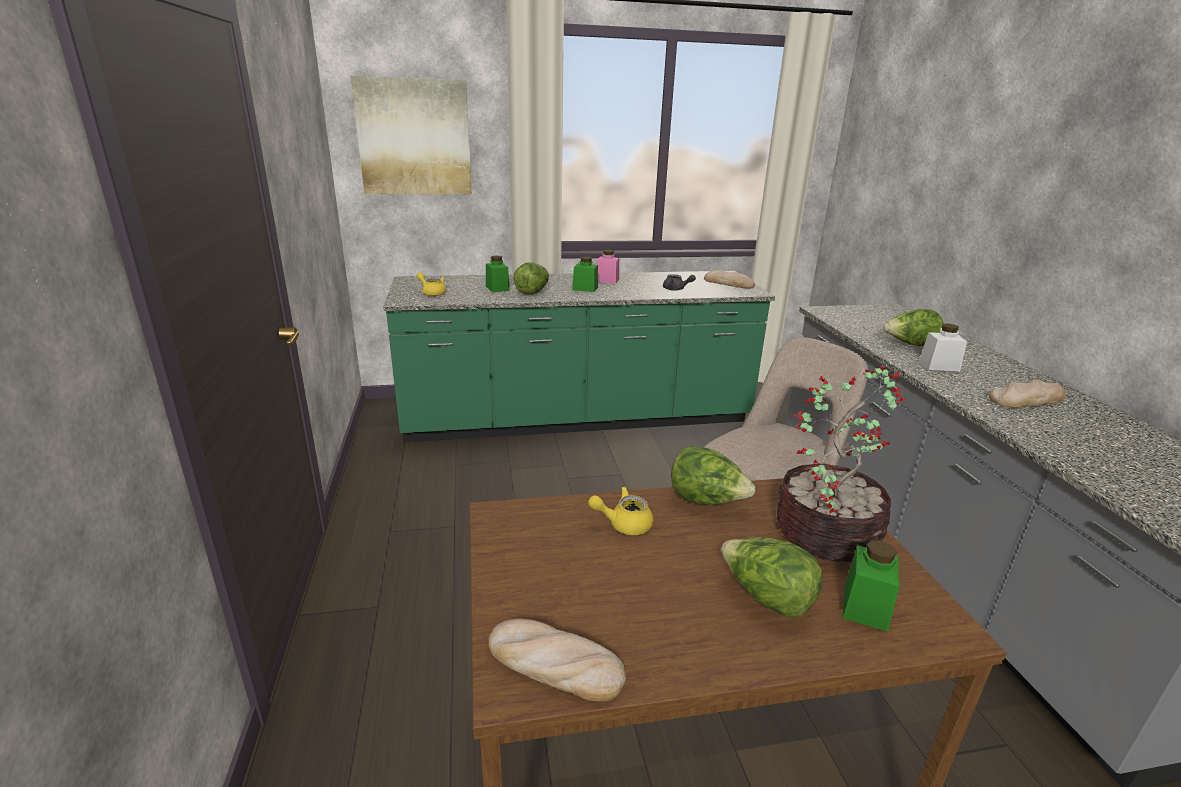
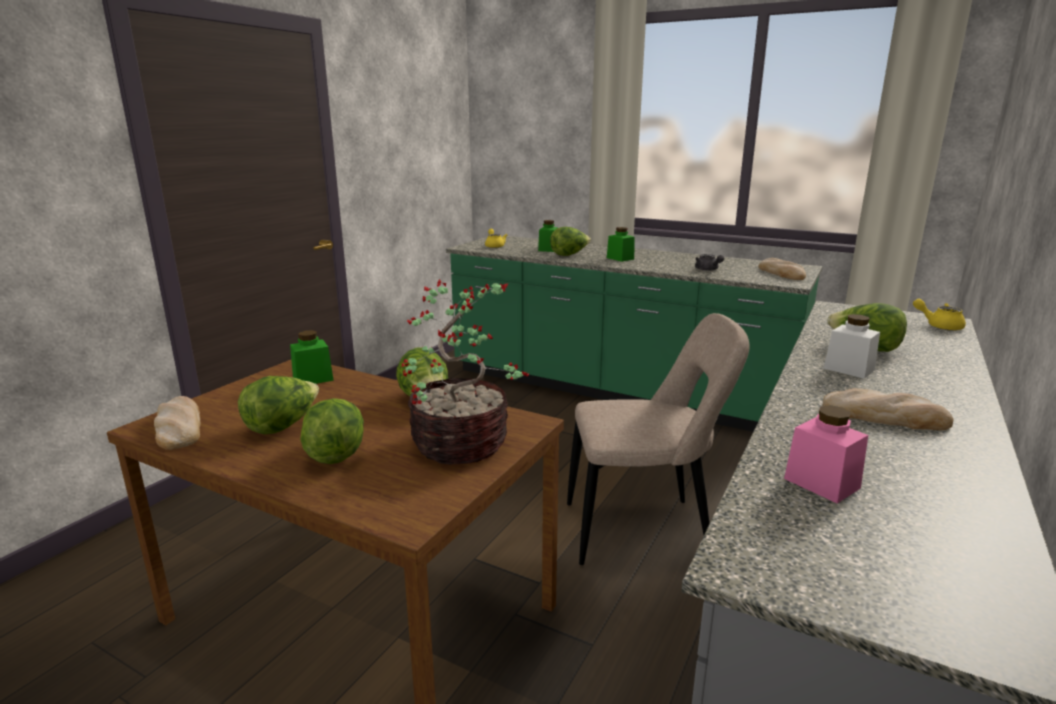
camera: 40 degrees right, 5 degrees down
picture [350,75,472,194] -> none
yellow teapot [588,487,654,535] -> yellow teapot moved to [913,299,966,330]
pink jar [596,250,619,284] -> pink jar moved to [784,405,868,504]
green jar [843,540,899,631] -> green jar moved to [290,330,334,384]
none -> lettuce [238,376,319,434]

